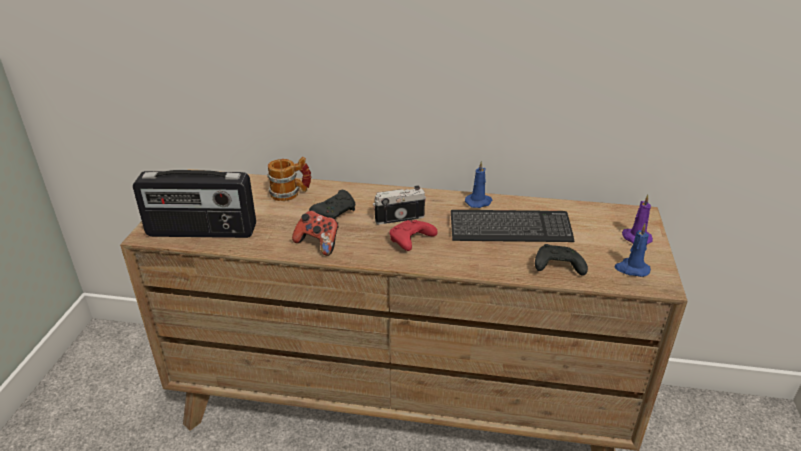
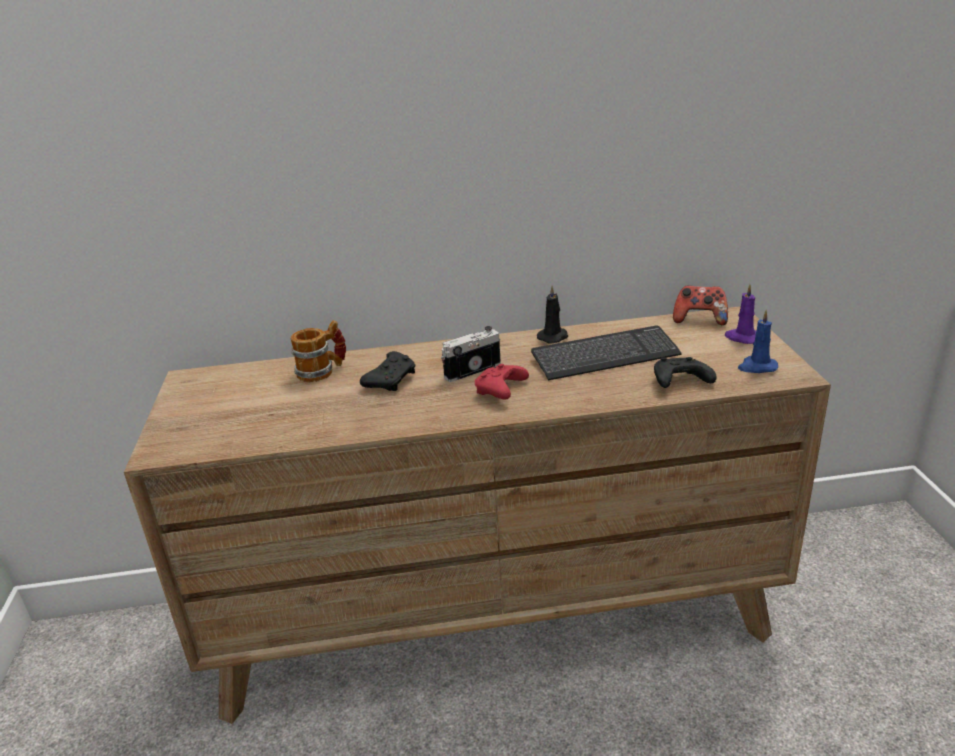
camera: 15 degrees left, 5 degrees down
radio [133,170,256,238] -> none
game controller [292,210,339,256] -> game controller moved to [673,285,728,325]
blue candle [465,161,492,208] -> black candle [537,285,568,344]

